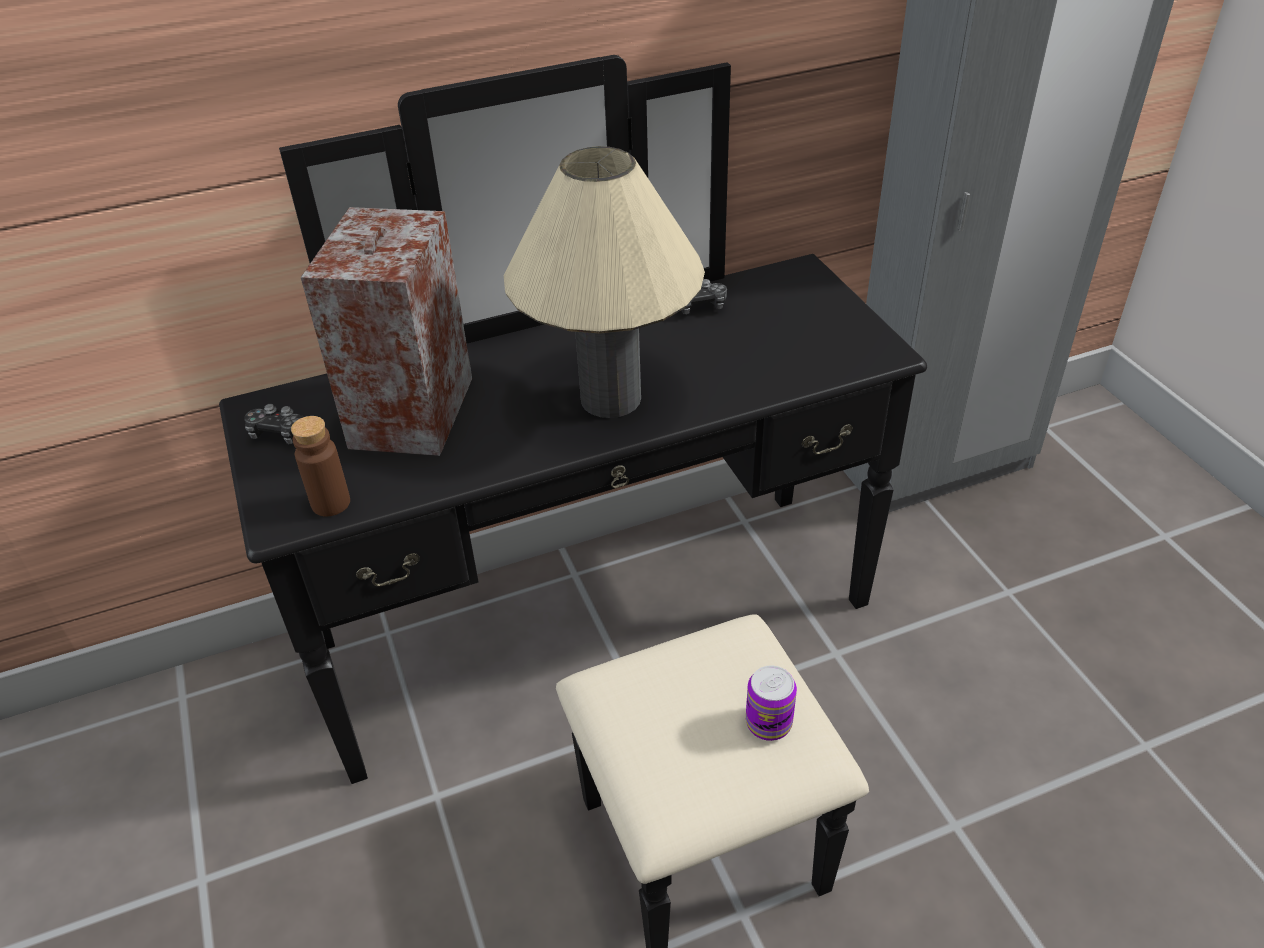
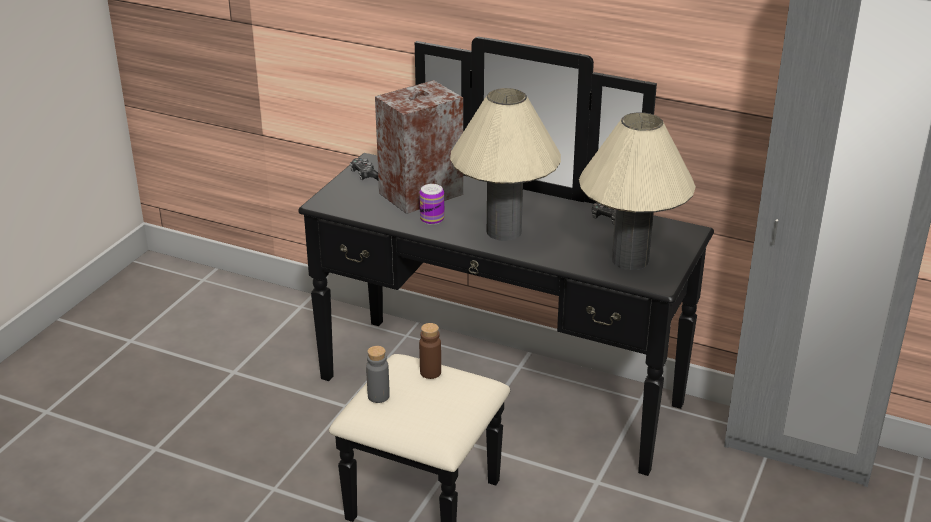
camera: 45 degrees right, 10 degrees down
brown bottle [291,416,350,516] -> brown bottle moved to [419,323,441,379]
can [746,665,797,741] -> can moved to [419,184,444,225]
none -> grey bottle [366,346,390,403]
none -> beige table lamp [579,112,696,270]

